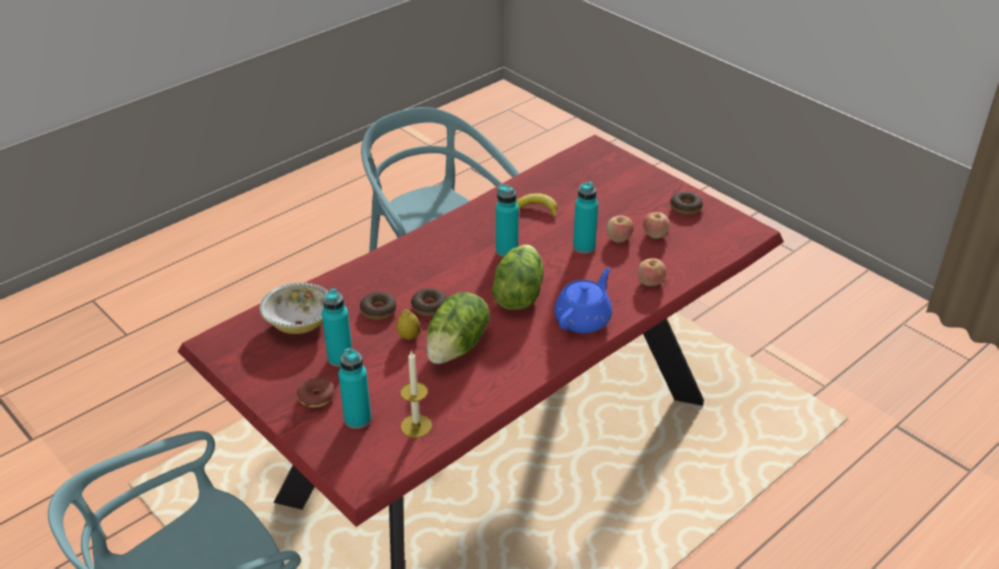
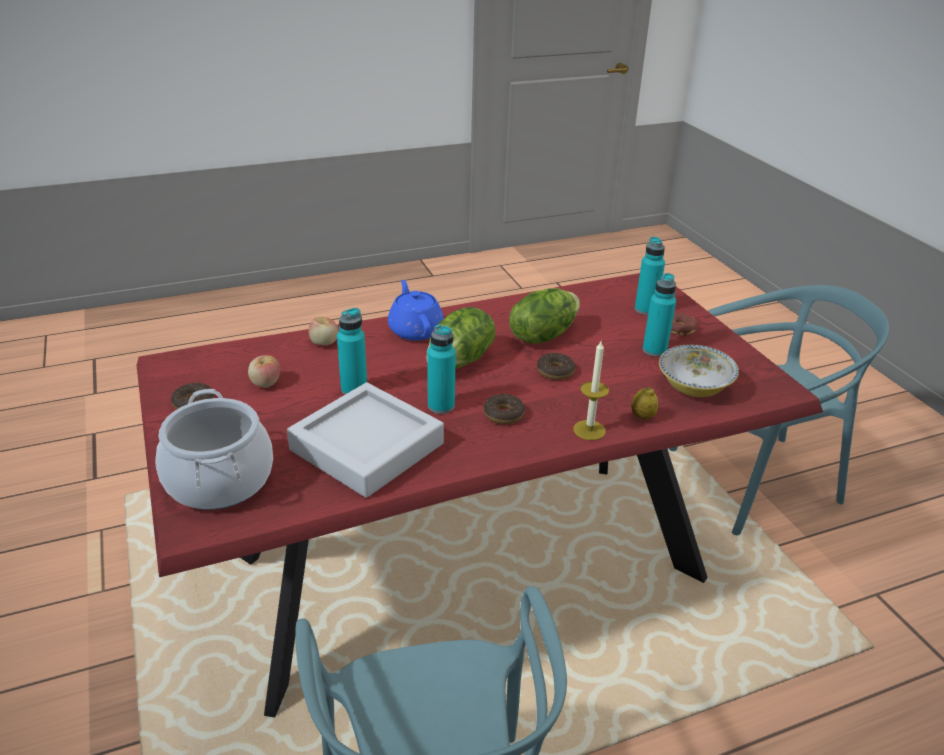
camera: 160 degrees left, 5 degrees down
donut [360,292,396,320] -> donut moved to [483,394,525,424]
lemon [397,310,421,340] -> lemon moved to [631,387,658,420]
candle [400,350,432,438] -> candle moved to [573,341,609,440]
banana [516,193,557,218] -> grey tray [287,382,444,498]
blue teapot [554,268,612,333] -> blue teapot turned 105 degrees clockwise [388,280,444,341]
apple [606,215,634,243] -> none
none -> cooking pot [155,389,273,510]

